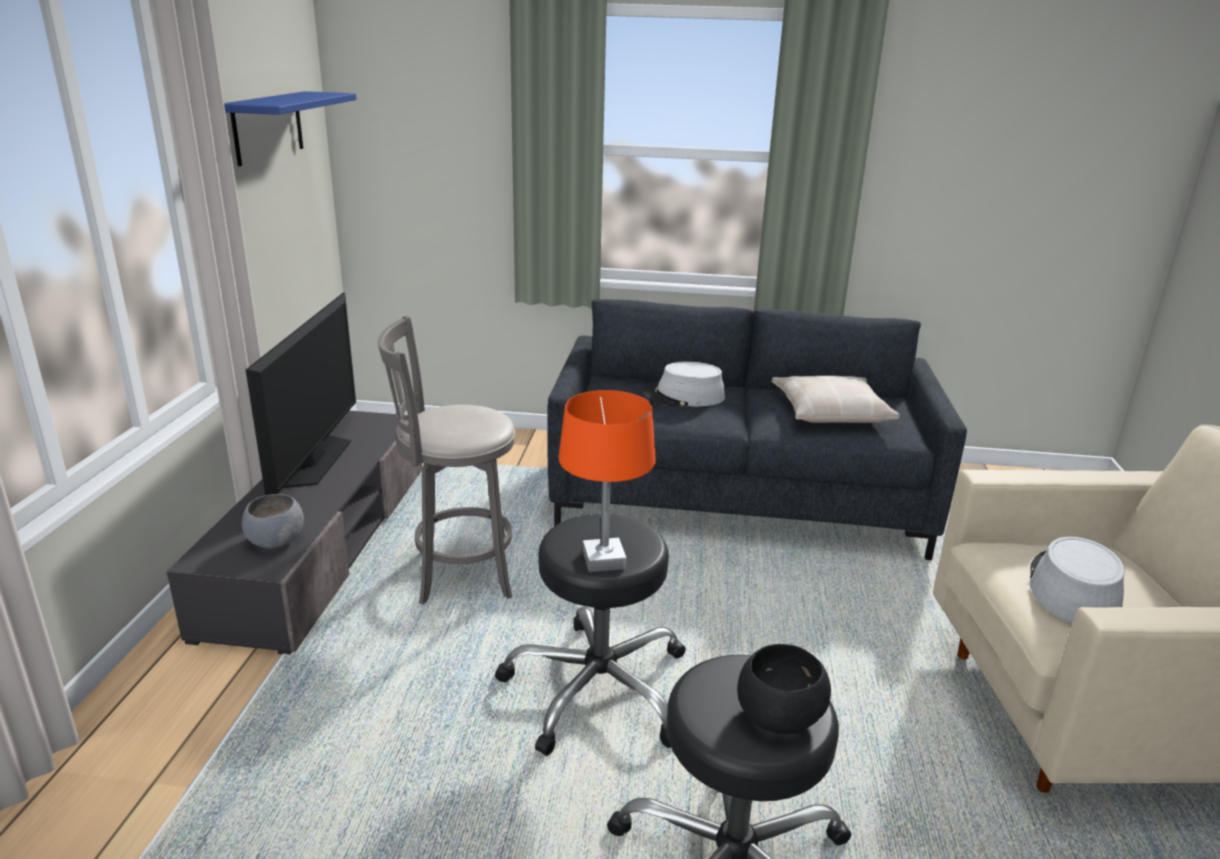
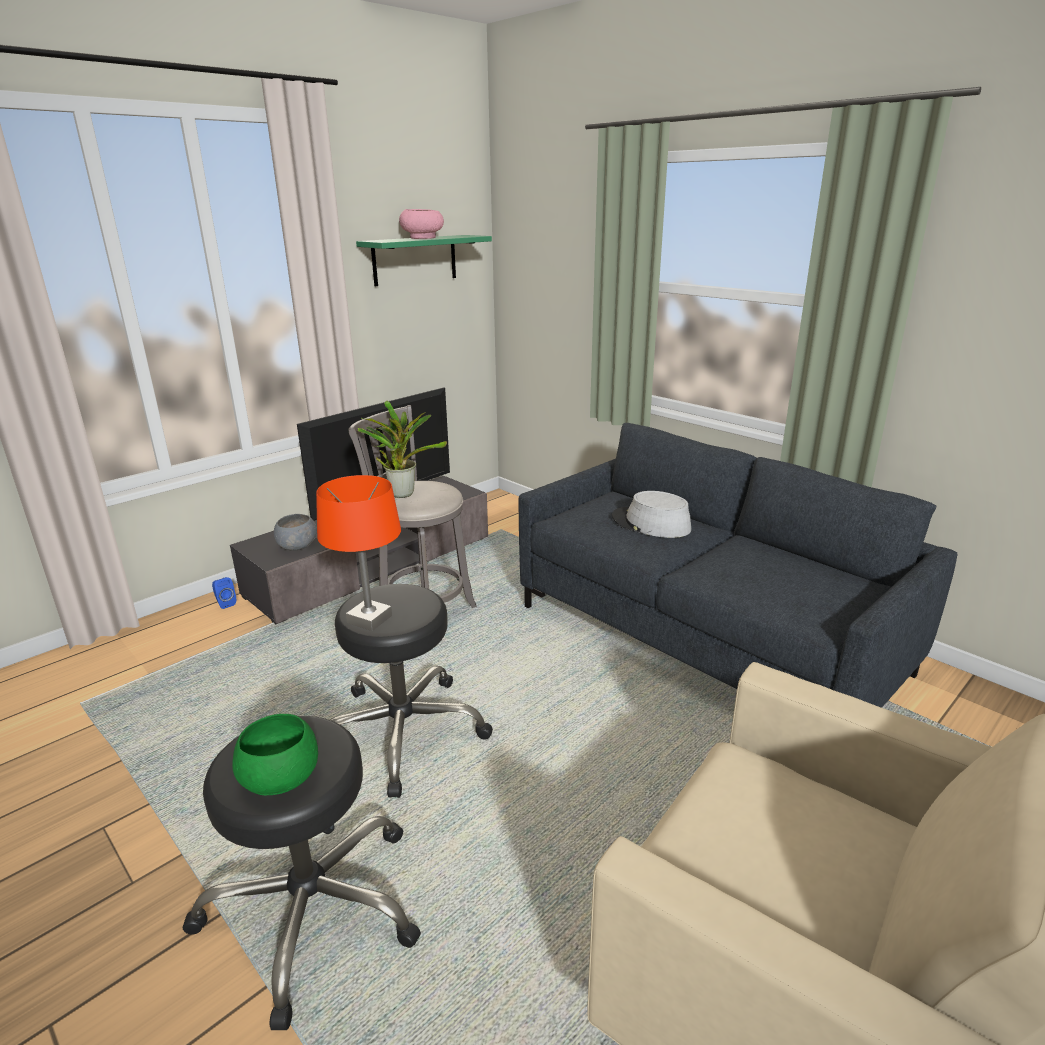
camera: 40 degrees right, 0 degrees up
blue shelf [224,91,356,166] -> green shelf [356,235,492,286]
black bowl [737,644,831,734] -> green bowl [232,714,318,795]
beige pillow [772,376,900,423] -> none
grey hat [1029,537,1125,623] -> none
none -> blue speaker [212,577,236,609]
none -> potted plant [358,401,447,498]
none -> pink bowl [399,209,444,239]

